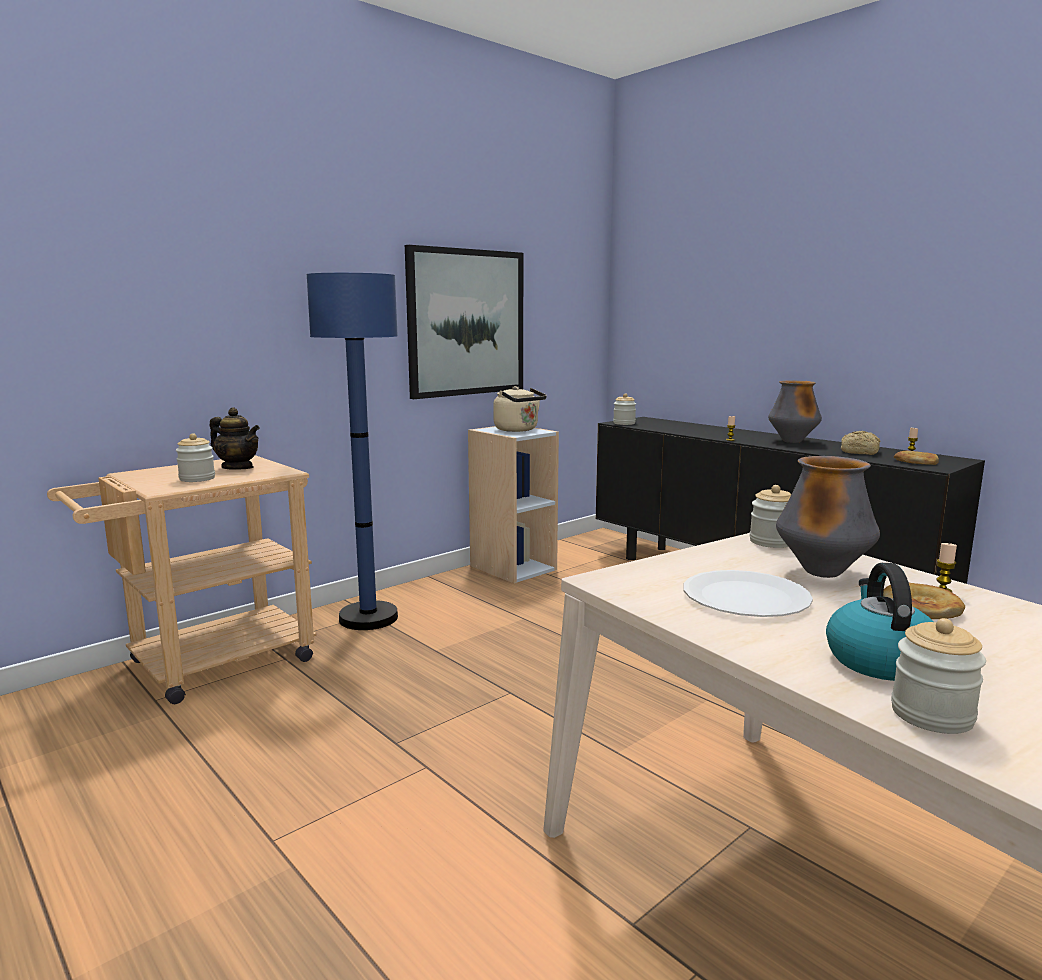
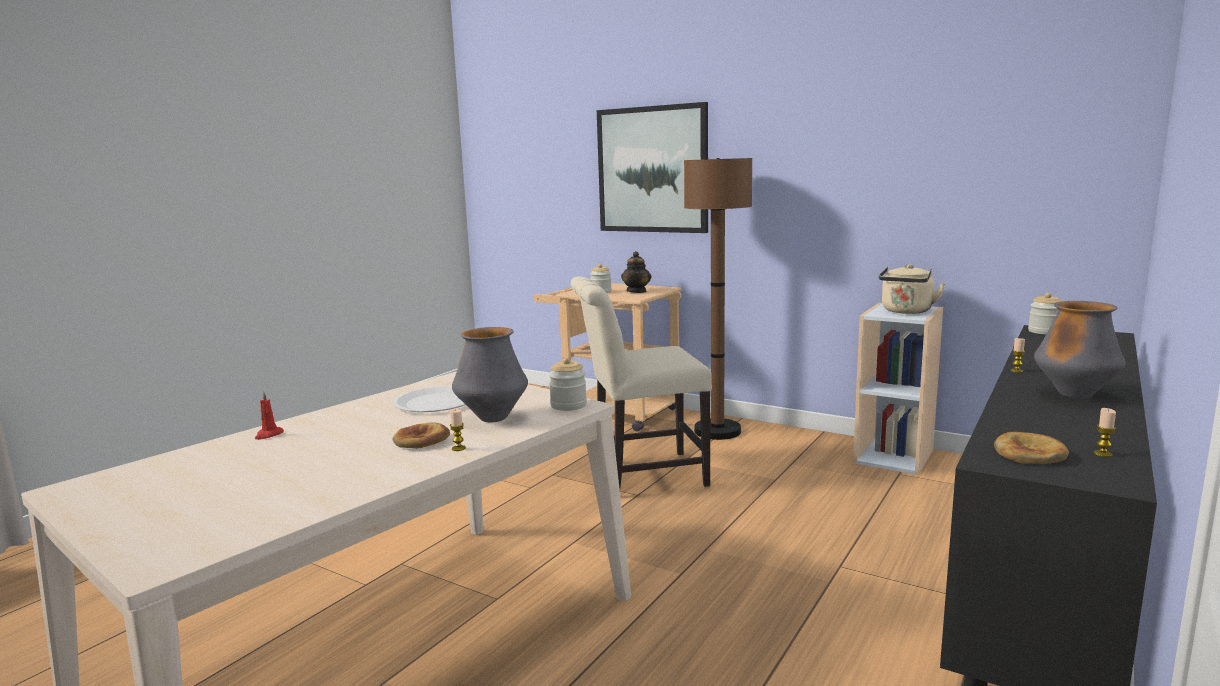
camera: 75 degrees right, 0 degrees up
blue floor lamp [306,273,398,630] -> brown floor lamp [684,158,752,440]
picture [405,245,523,399] -> picture moved to [597,102,708,233]
kettle [826,563,933,681] -> none
bread [841,431,880,455] -> none
jar [891,618,986,734] -> red candle [255,391,284,440]
none -> beige chair [571,276,712,489]

